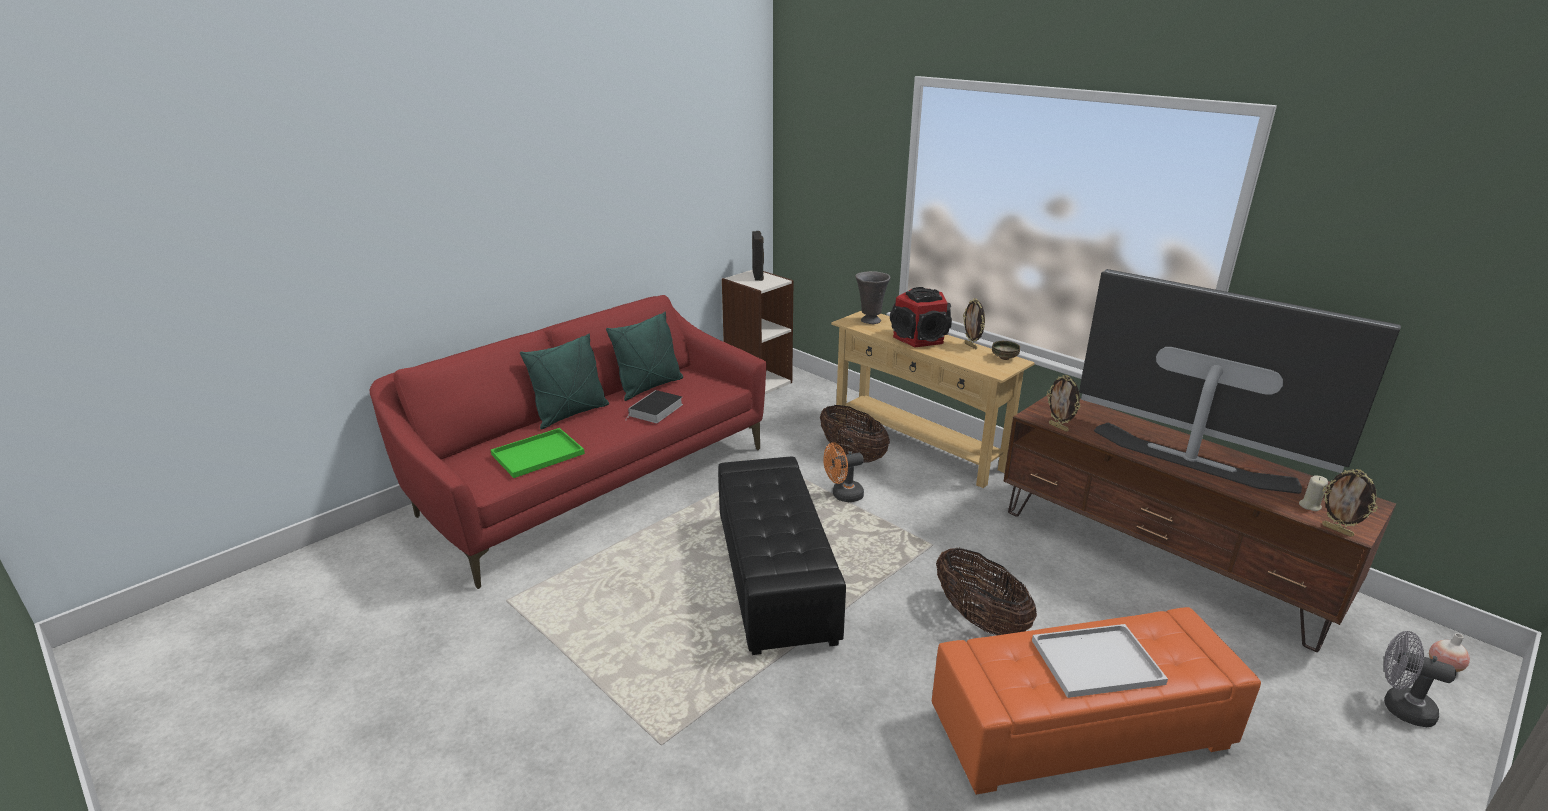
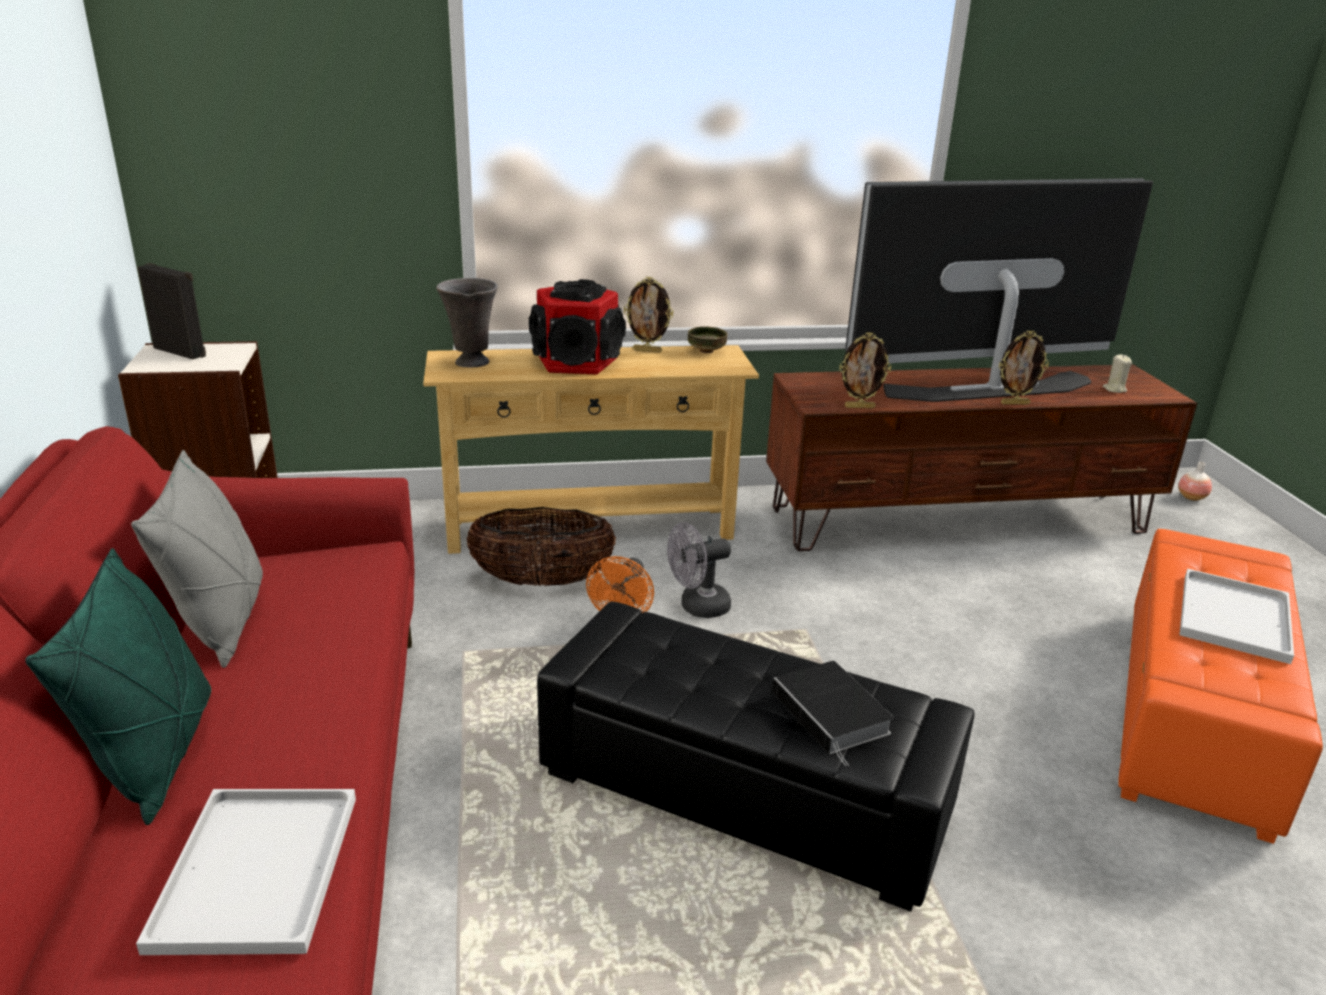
camera: 55 degrees left, 0 degrees up
green tray [491,428,585,478] -> white tray [136,789,356,955]
green pillow [606,312,683,401] -> grey pillow [131,450,263,668]
book [625,390,683,423] -> book moved to [772,661,894,766]
basket [936,548,1037,635] -> none
picture frame [1322,469,1378,537] -> picture frame moved to [999,330,1049,405]
grey fan [1384,631,1456,727] -> grey fan moved to [667,522,731,618]

